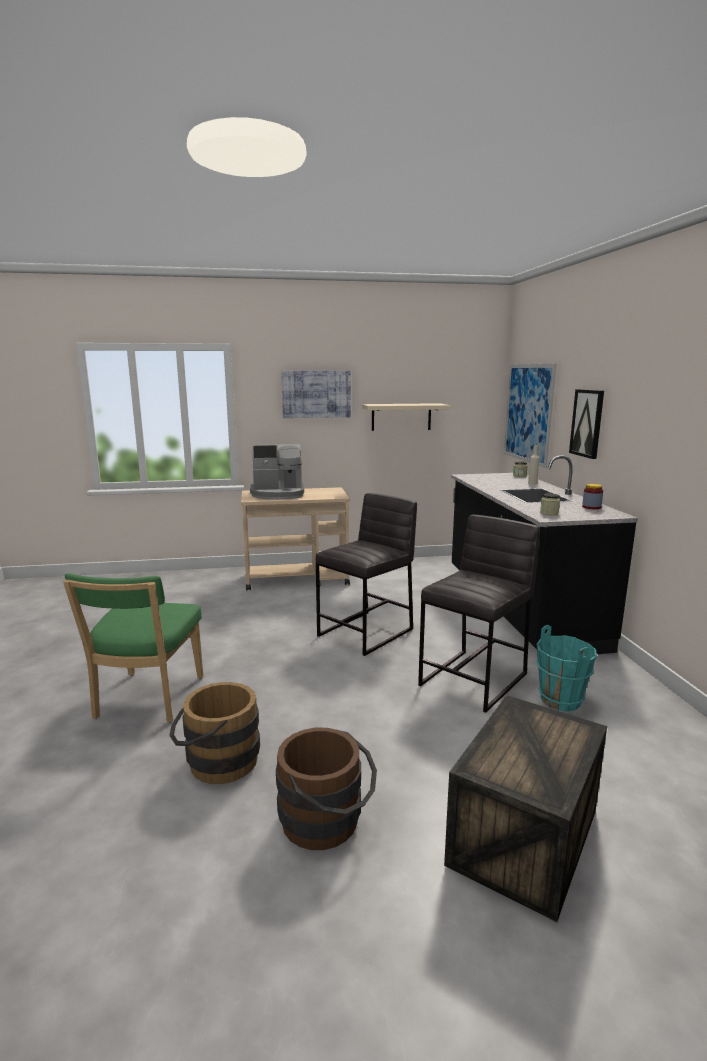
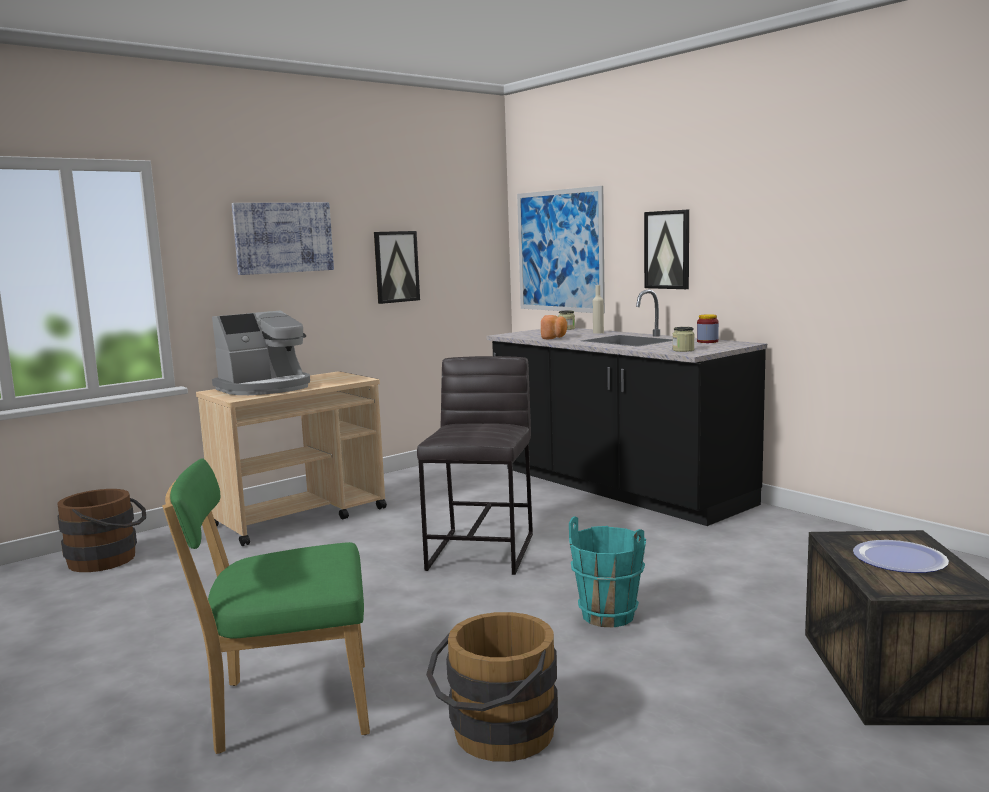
camera: 30 degrees left, 5 degrees down
green chair [63,573,203,722] -> green chair turned 105 degrees clockwise [162,458,370,754]
brown bucket [276,728,377,850] -> brown bucket moved to [57,489,146,572]
beige shelf [362,403,450,431] -> picture [374,231,420,304]
grey stool [418,515,540,713] -> none
turquoise bucket [536,625,597,712] -> turquoise bucket moved to [569,516,646,627]
none -> bread [541,315,567,339]
none -> plate [853,540,949,573]

